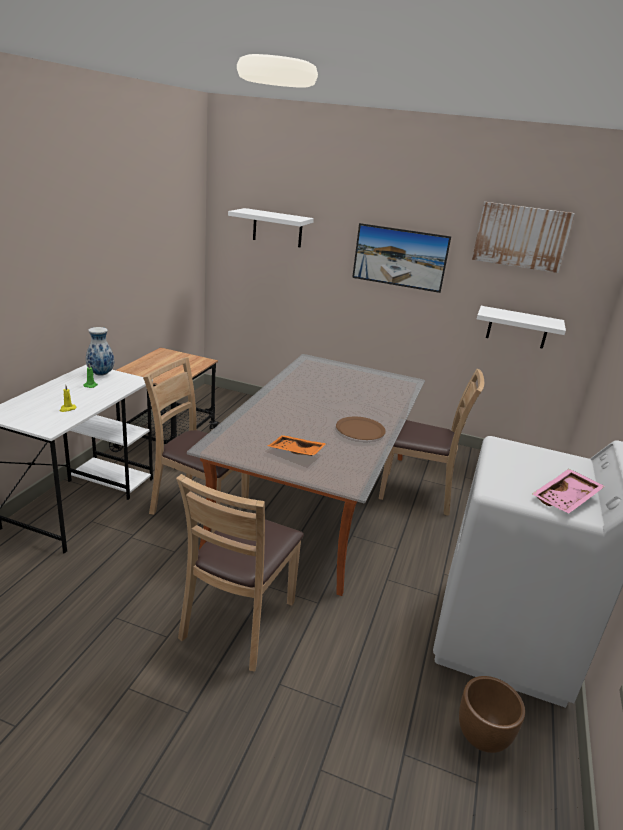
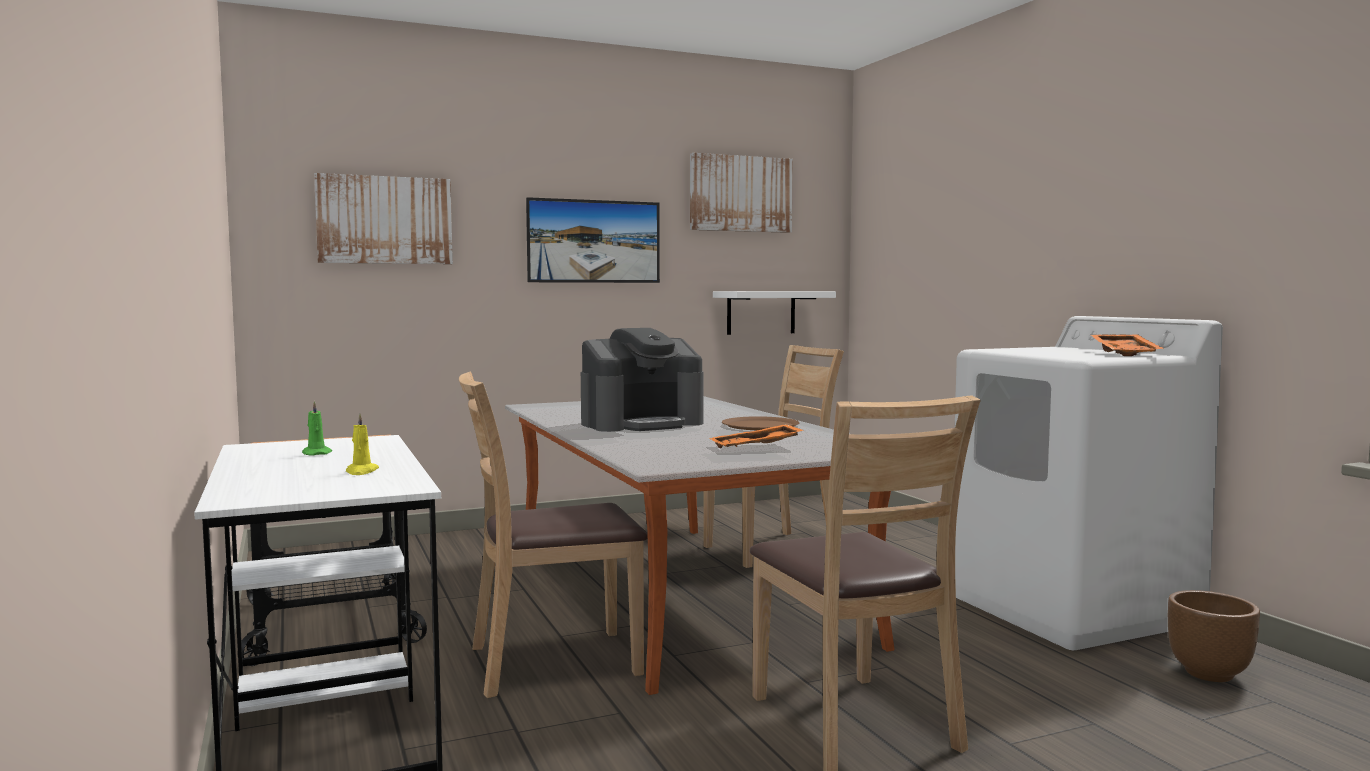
camera: 40 degrees left, 20 degrees down
vase [86,327,114,376] -> none
white shelf [228,208,314,247] -> picture [314,173,453,264]
pink tray [532,469,605,513] -> orange tray [1091,334,1164,356]
none -> coffee machine [581,328,703,432]

